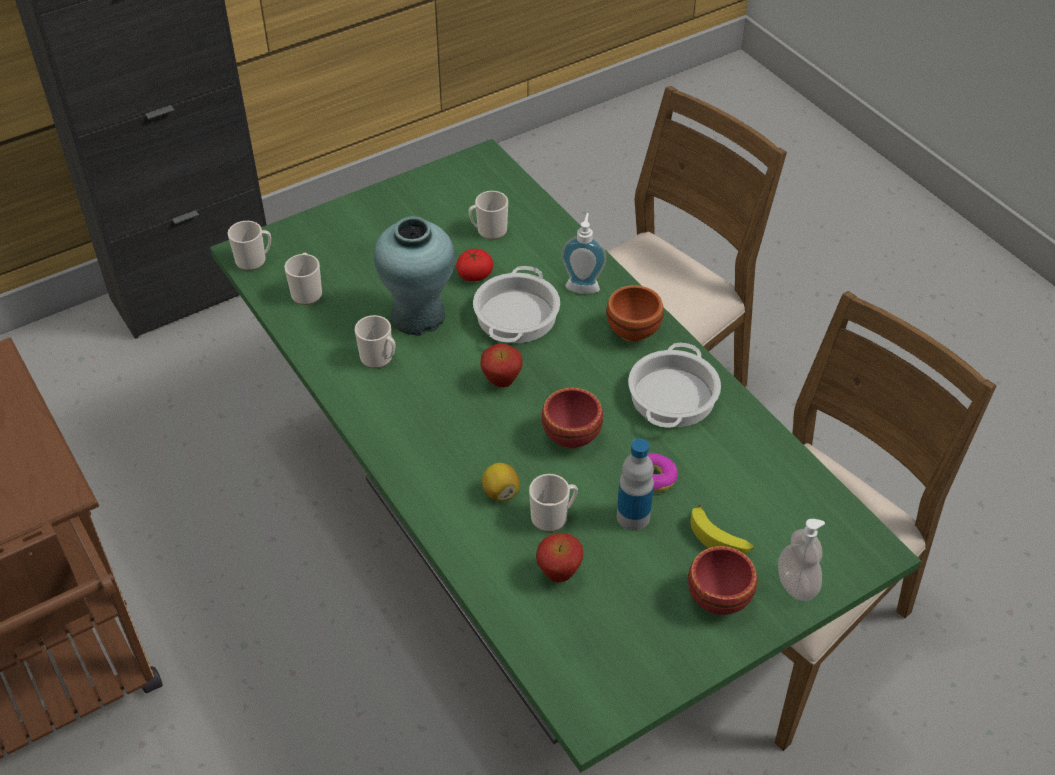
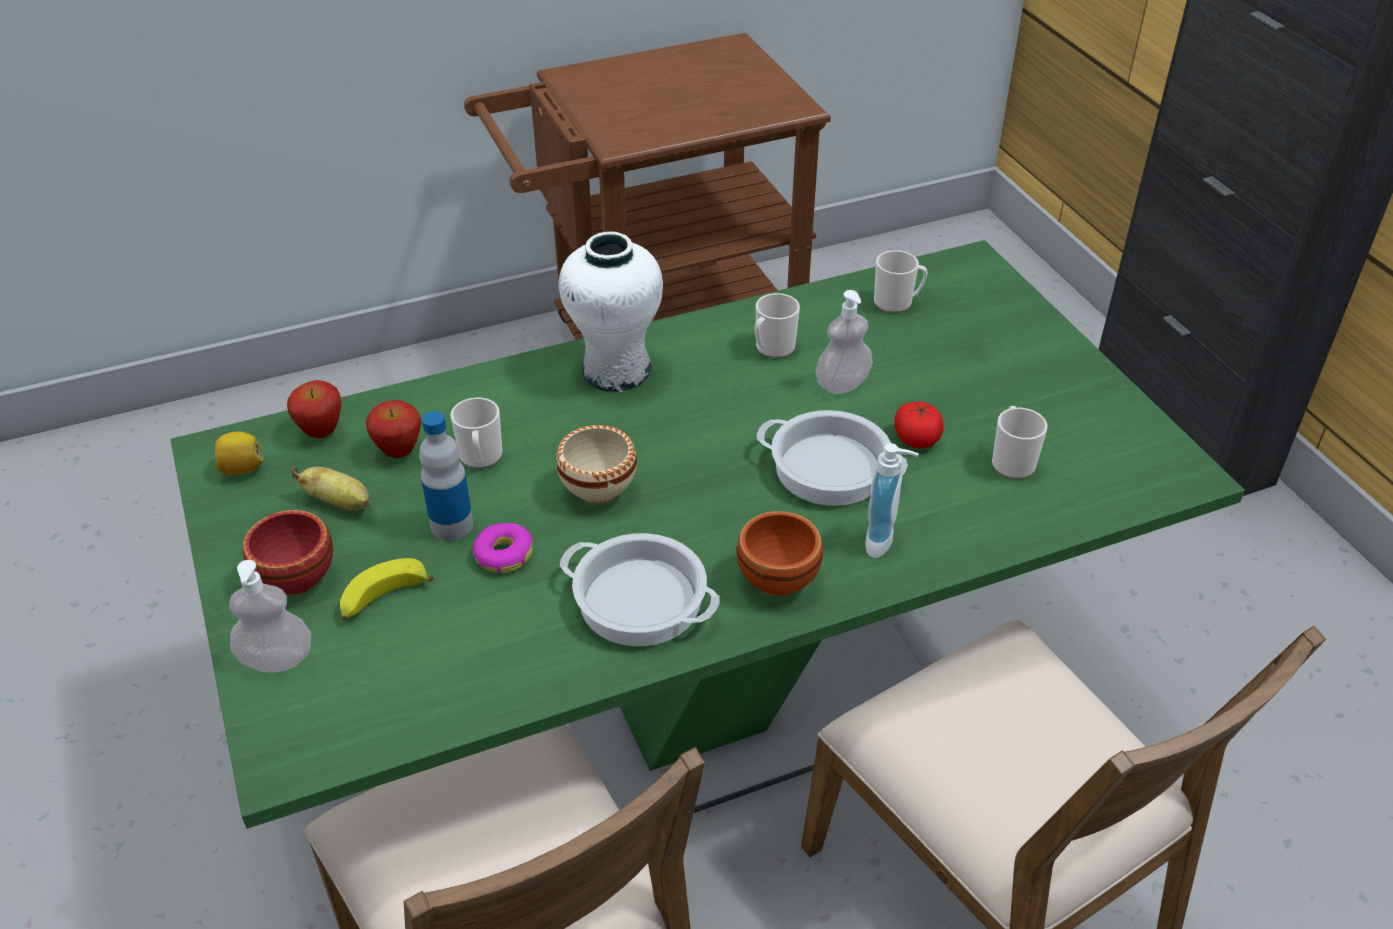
camera: 100 degrees right, 5 degrees down
mug [228,221,271,271] -> none
turquoise vase [374,216,455,336] -> soap dispenser [815,290,873,394]
apple [480,343,523,387] -> apple moved to [287,380,341,438]
lemon [482,463,520,501] -> lemon moved to [215,431,264,475]
red bowl [541,388,603,449] -> beige bowl [556,425,637,504]
none -> banana [292,467,370,511]
none -> white vase [559,232,663,392]

